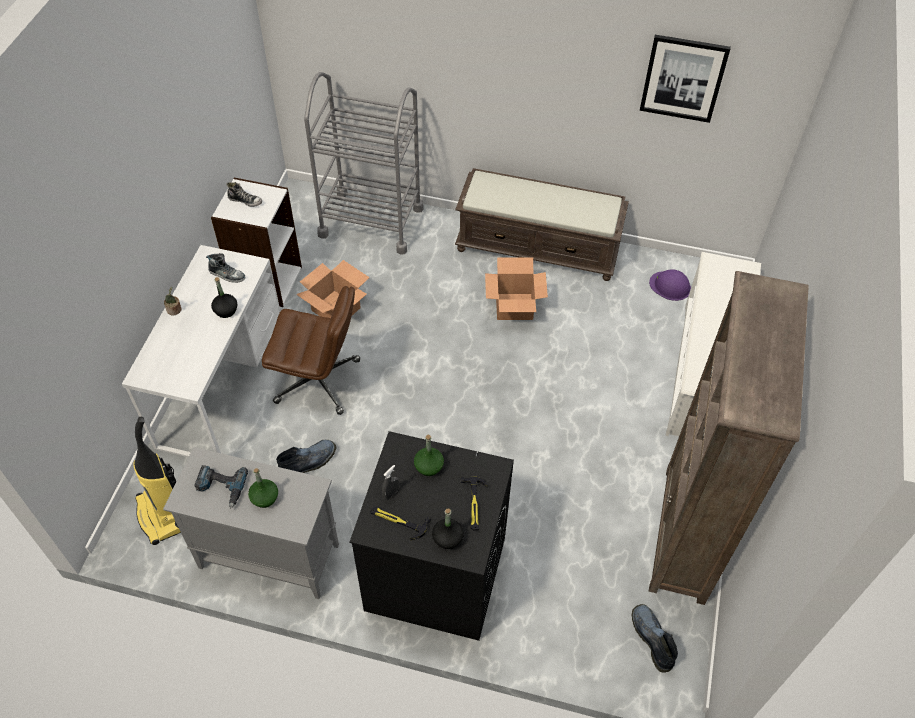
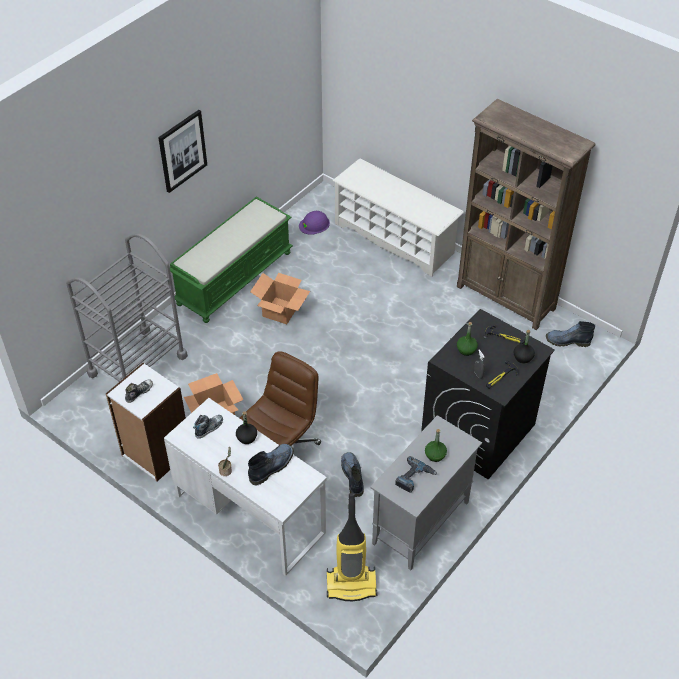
camera: 65 degrees left, 5 degrees down
brown bench [455,168,629,281] -> green bench [170,197,293,323]
picture [640,35,731,123] -> picture moved to [158,110,207,193]
none -> boot [248,444,294,485]

